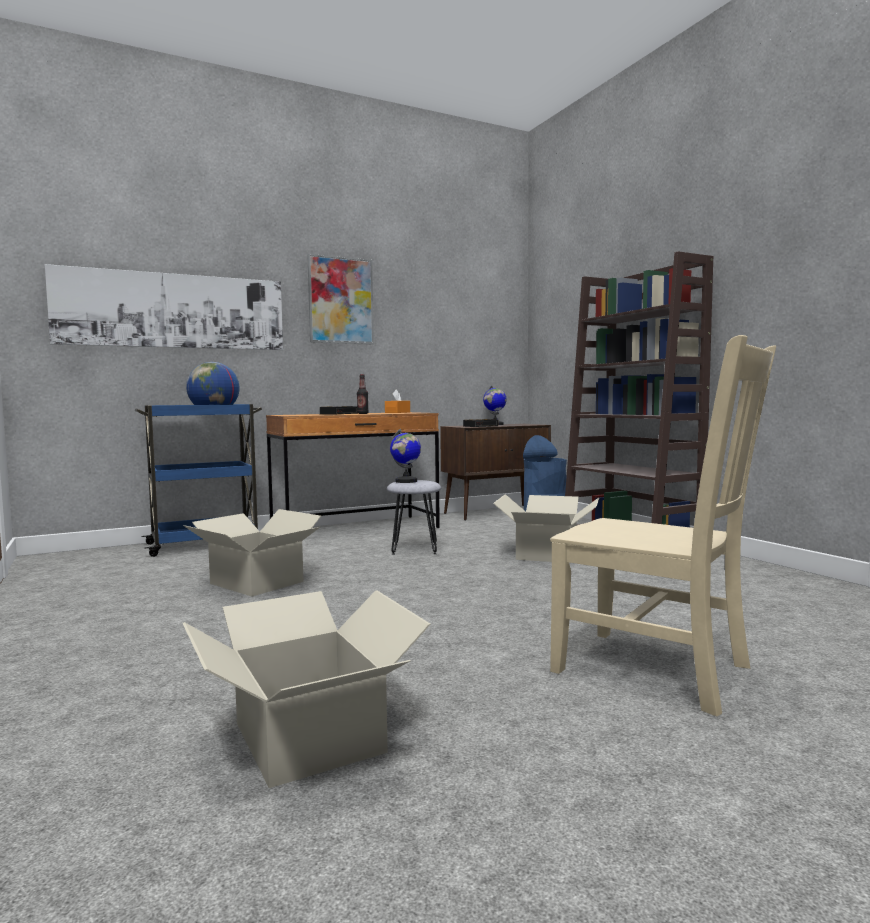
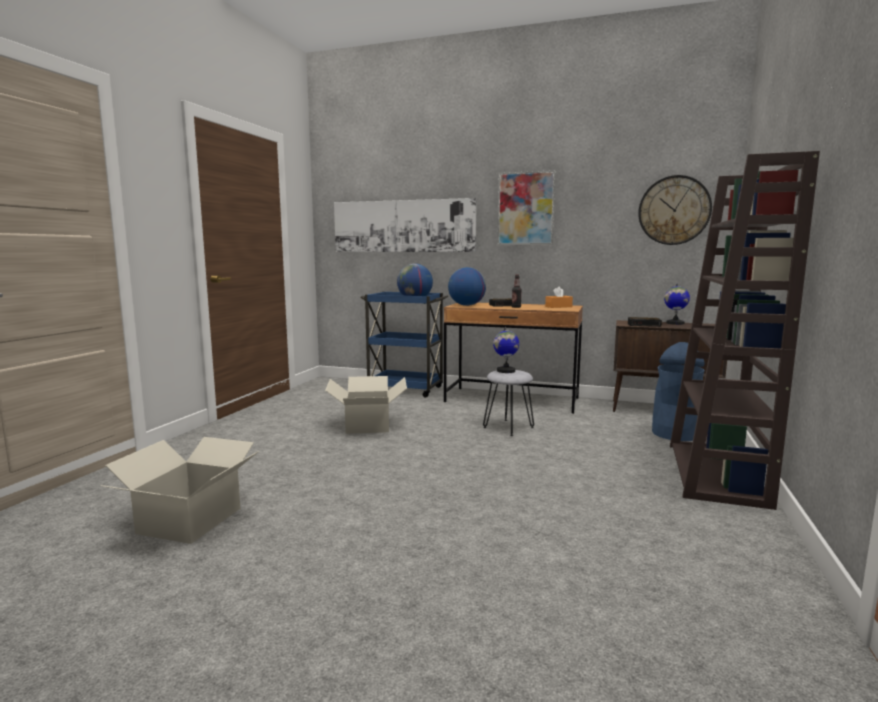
camera: 45 degrees right, 5 degrees up
cardboard box [493,495,599,562] -> none
beige chair [550,335,776,716] -> none
none -> globe [448,267,486,306]
none -> wall clock [638,175,712,245]

